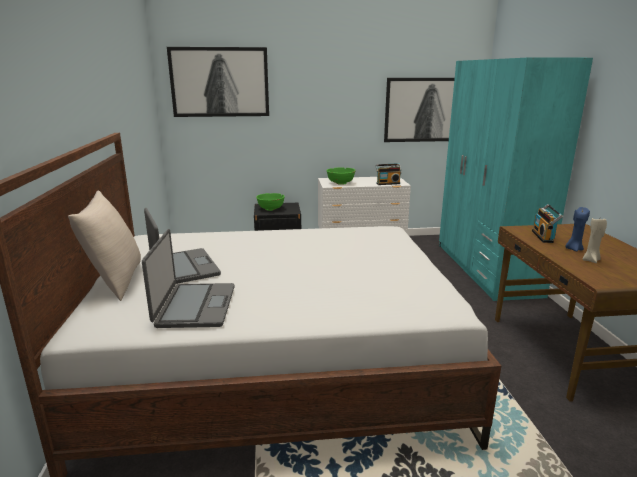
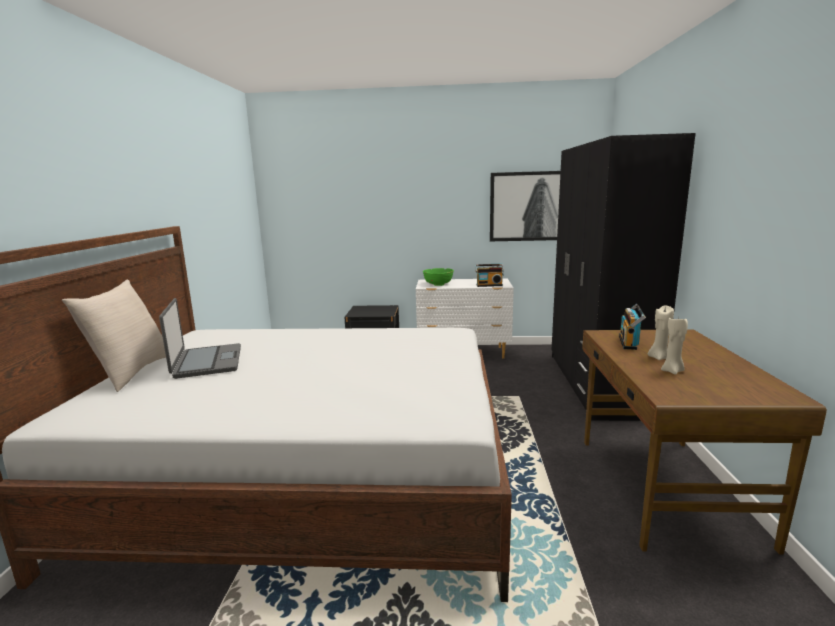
camera: 10 degrees right, 5 degrees down
laptop [142,229,235,328] -> none
picture [167,47,269,117] -> none
green bowl [256,193,285,211] -> none
turquoise wardrobe [439,57,593,301] -> black wardrobe [551,133,696,421]
blue candle [565,207,590,252] -> beige candle [648,305,674,360]

